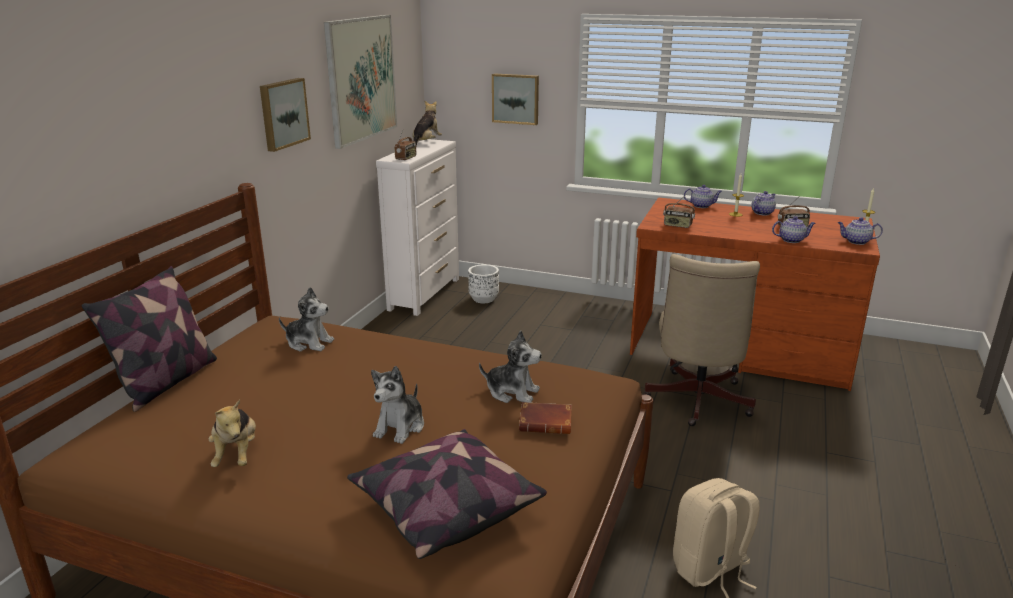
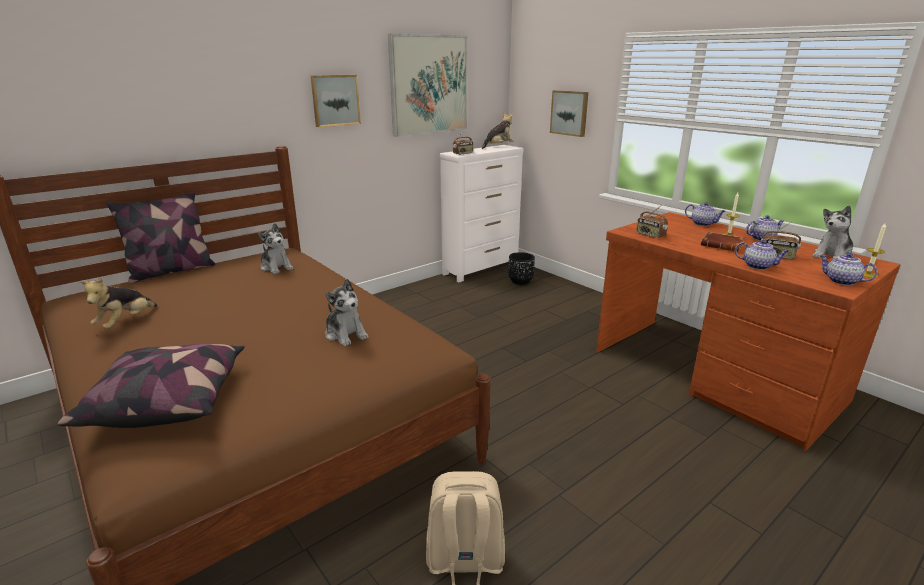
camera: 30 degrees right, 0 degrees up
plush toy [371,366,424,444] -> plush toy moved to [812,206,853,261]
white planter [468,264,499,303] -> black planter [508,252,535,285]
brown book [519,402,572,434] -> brown book moved to [701,232,745,252]
beige office chair [643,254,760,426] -> none

